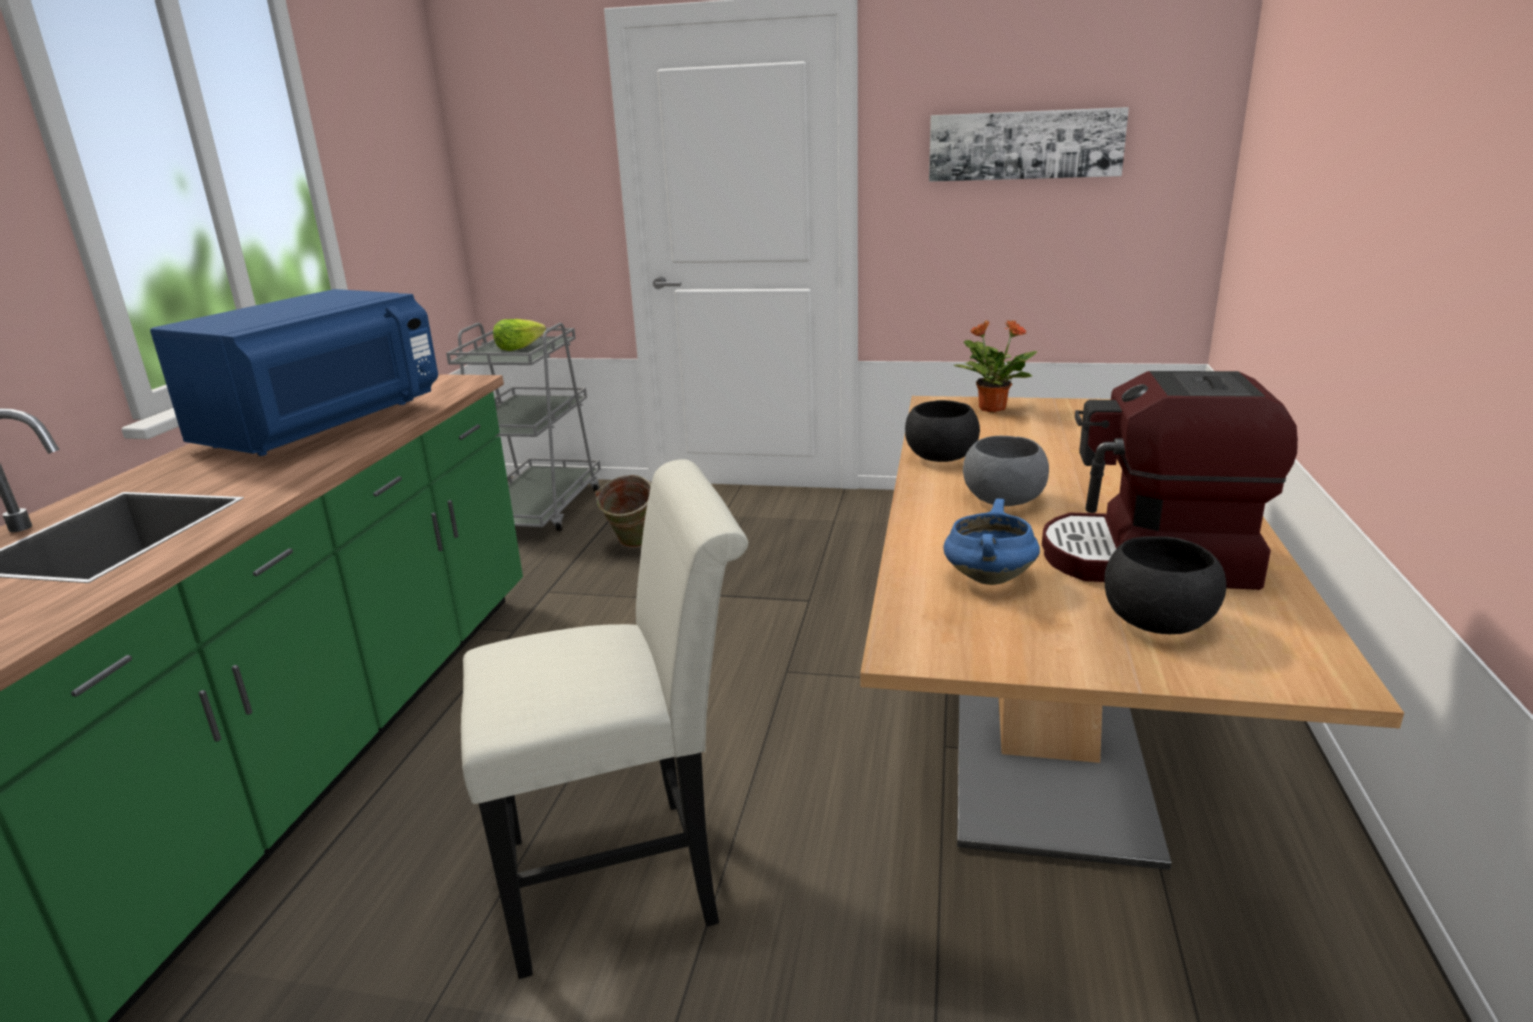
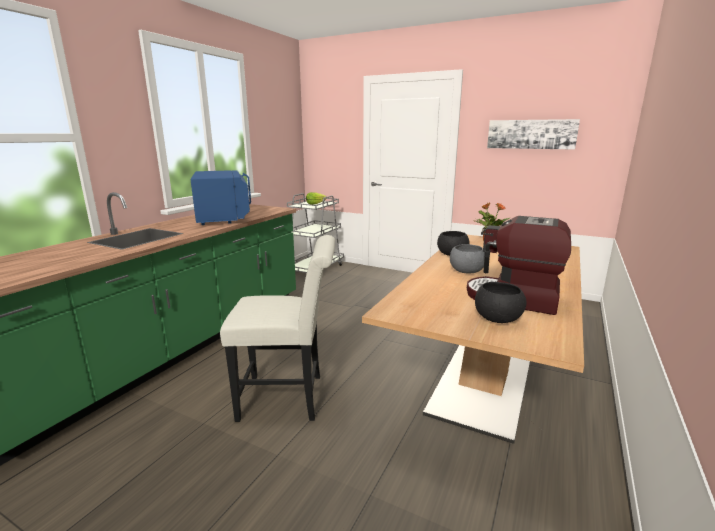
camera: 15 degrees right, 5 degrees down
blue microwave [150,289,438,456] -> blue microwave turned 60 degrees counterclockwise [191,170,251,225]
green bucket [595,475,652,548] -> none
blue cooking pot [943,498,1040,585] -> none

